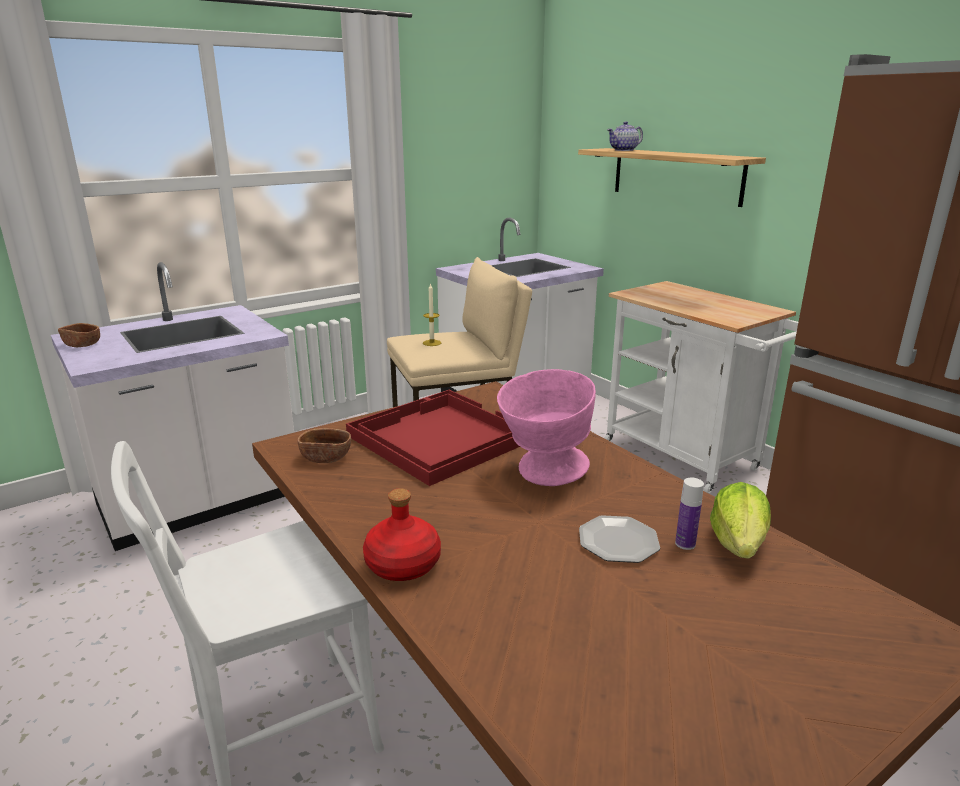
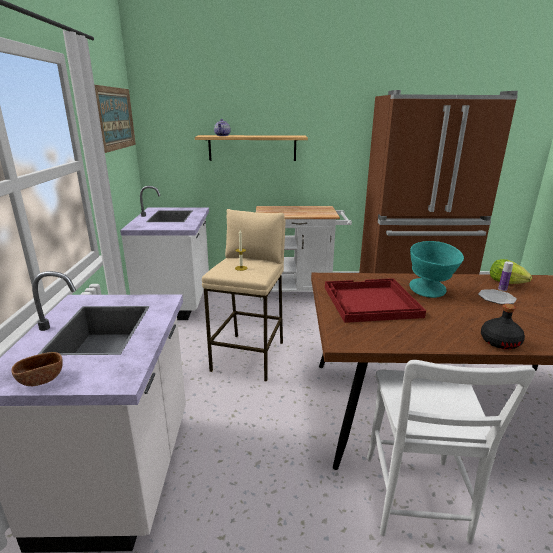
camera: 55 degrees left, 0 degrees up
brown bowl [297,428,351,463] -> none
red bottle [363,488,441,581] -> black bottle [481,304,525,349]
pink bowl [497,369,596,486] -> turquoise bowl [409,241,464,298]
none -> picture [94,85,136,153]

